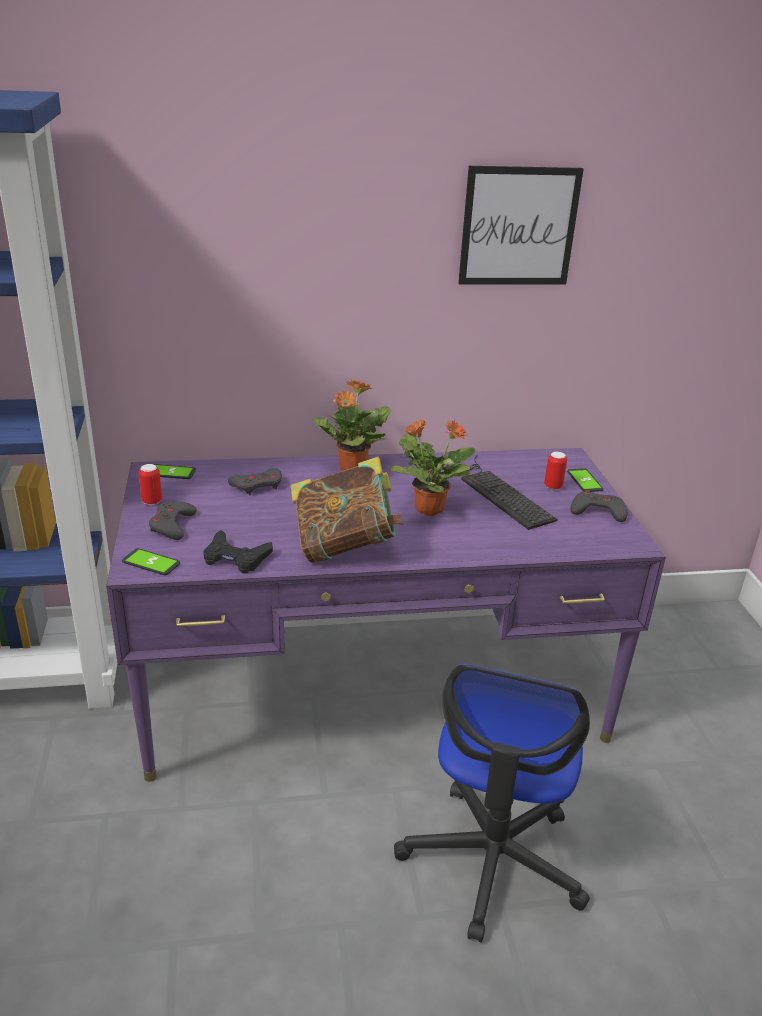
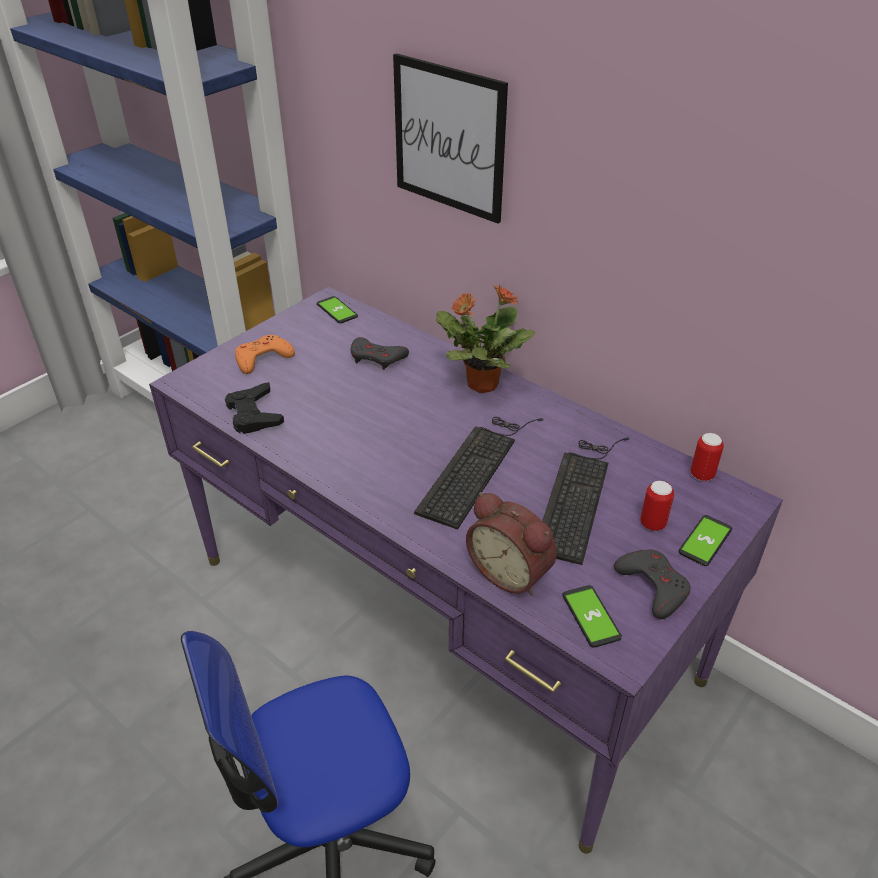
camera: 50 degrees right, 10 degrees up
phone [122,548,180,575] -> phone moved to [562,585,622,647]
can [139,464,162,505] -> can moved to [690,433,724,481]
grey game controller [149,502,197,540] -> orange game controller [235,335,295,374]
book [291,457,404,563] -> none
potted plant [390,419,475,516] -> keyboard [414,417,544,530]
picture [458,166,584,285] -> picture moved to [393,53,508,224]
none -> alarm clock [466,492,557,596]

